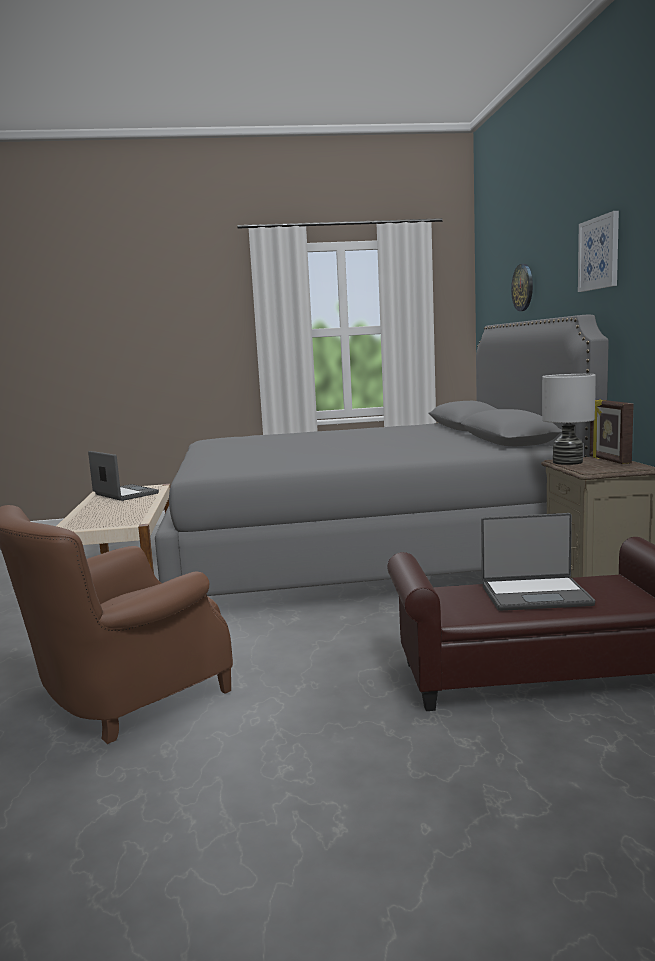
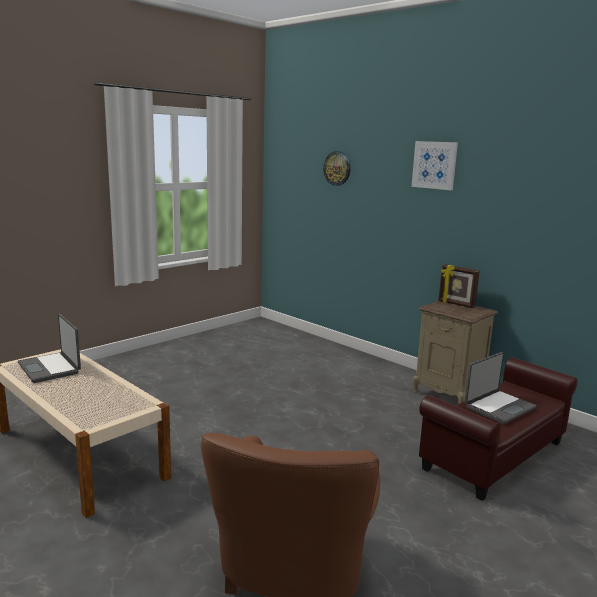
camera: 40 degrees left, 5 degrees up
laptop [88,451,159,501] -> laptop turned 135 degrees counterclockwise [18,314,81,383]
grey bed [155,314,609,596] -> none
grey table lamp [542,374,596,465] -> none

